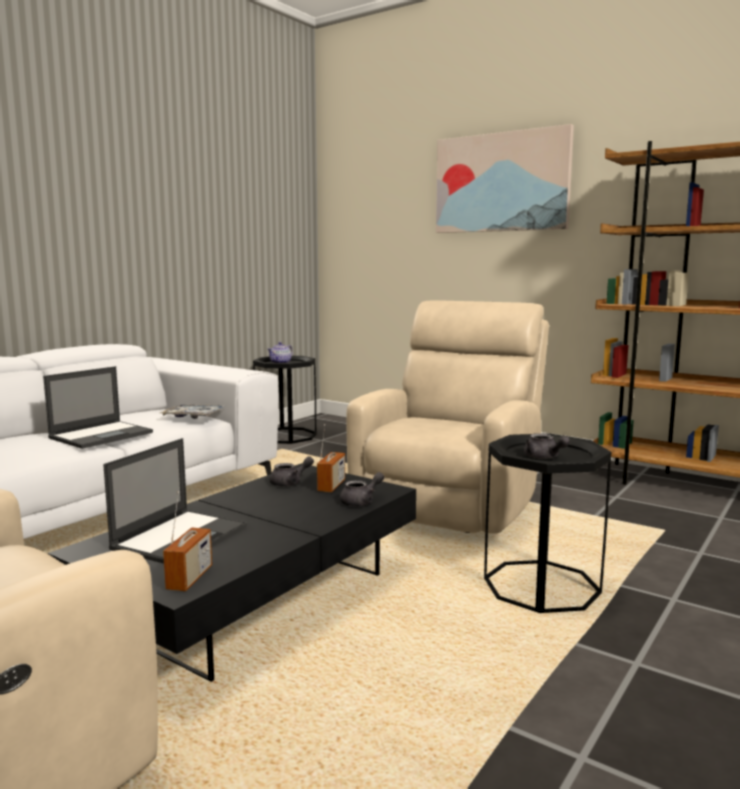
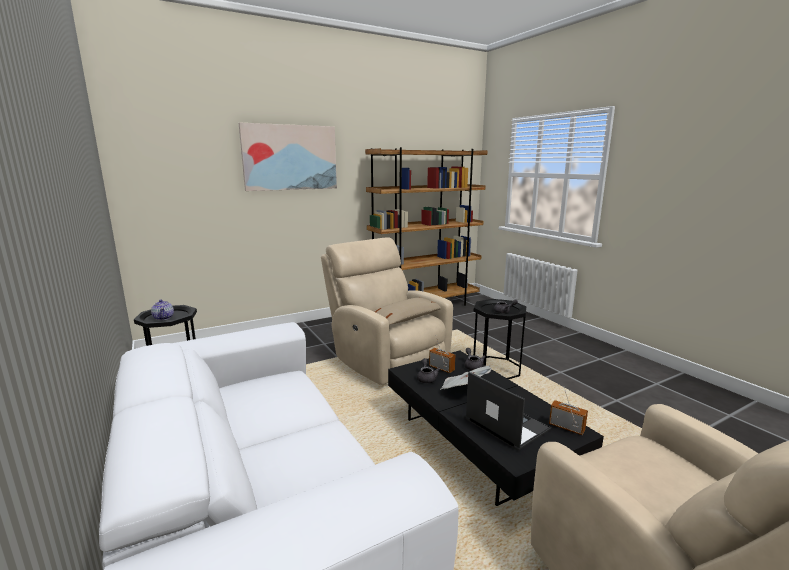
camera: 65 degrees left, 5 degrees up
laptop [43,366,153,449] -> none
tray [160,404,225,419] -> none
none -> beige pillow [374,298,441,325]
none -> newspaper [440,365,492,390]

